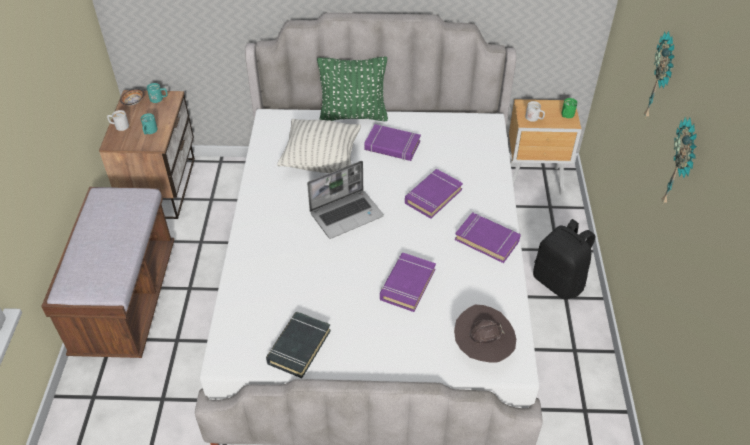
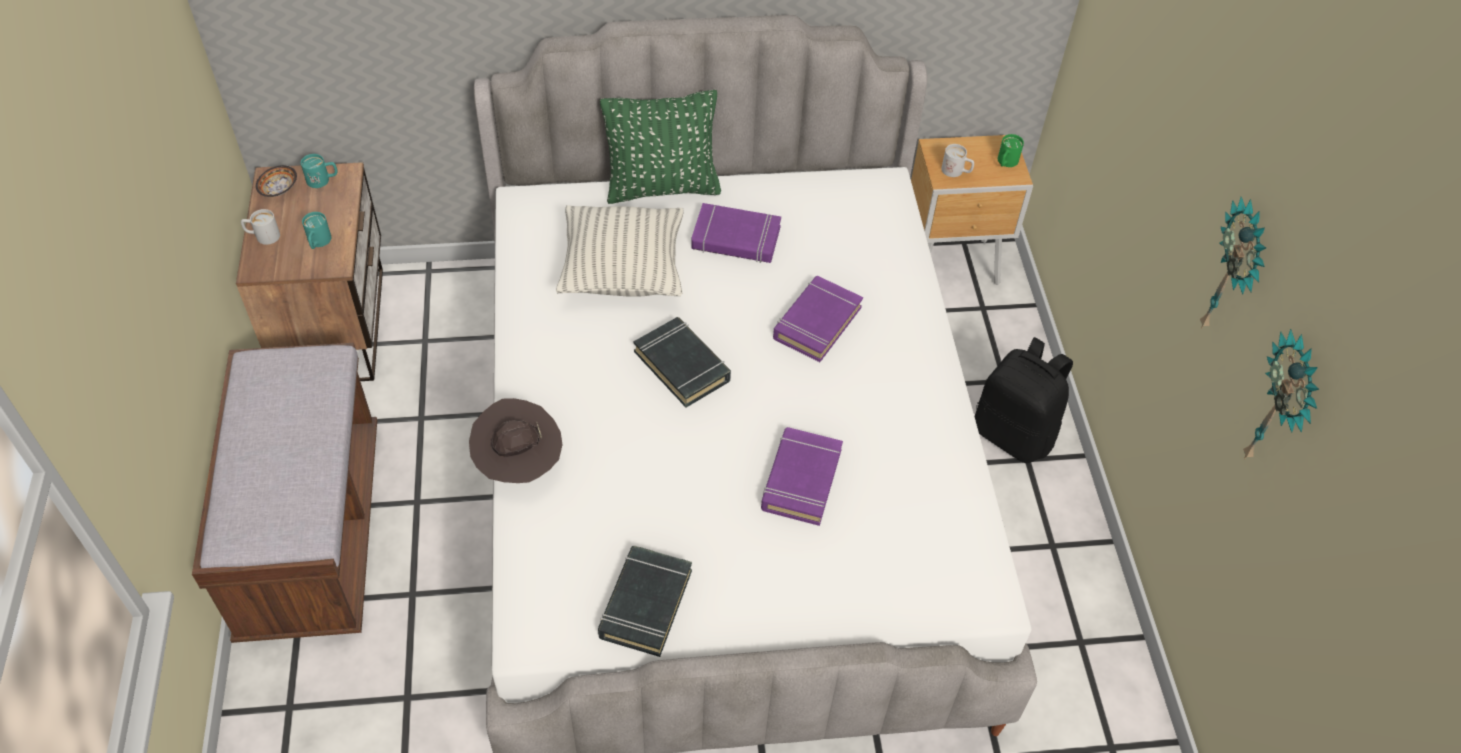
camera: 10 degrees left, 5 degrees up
laptop [307,161,384,239] -> black book [634,317,731,408]
brown hat [454,305,516,363] -> brown hat moved to [469,398,563,483]
purple book [455,212,521,263] -> none
wall clock [644,31,675,118] -> wall clock moved to [1243,329,1320,459]

